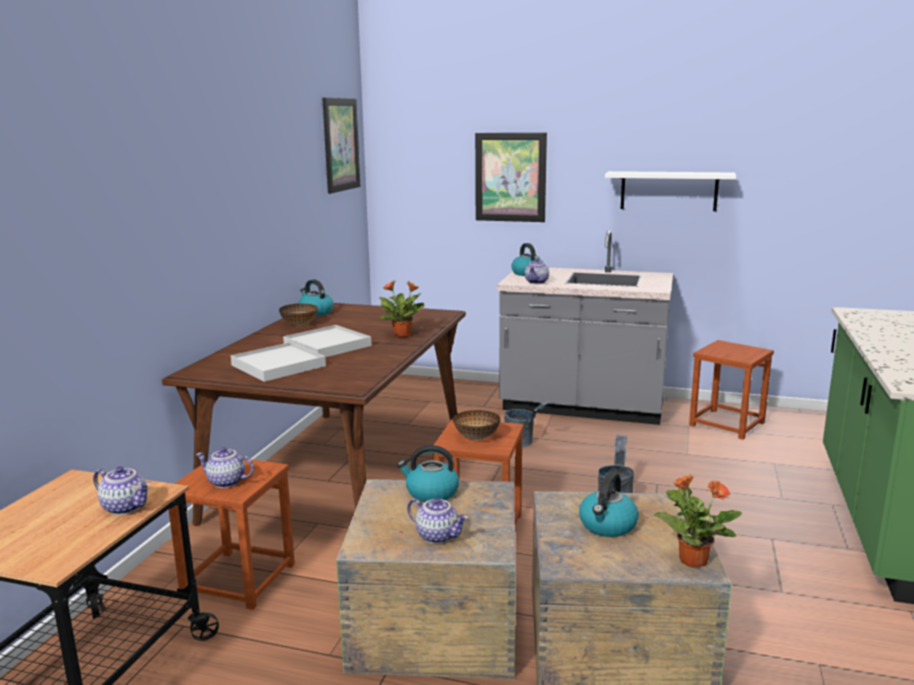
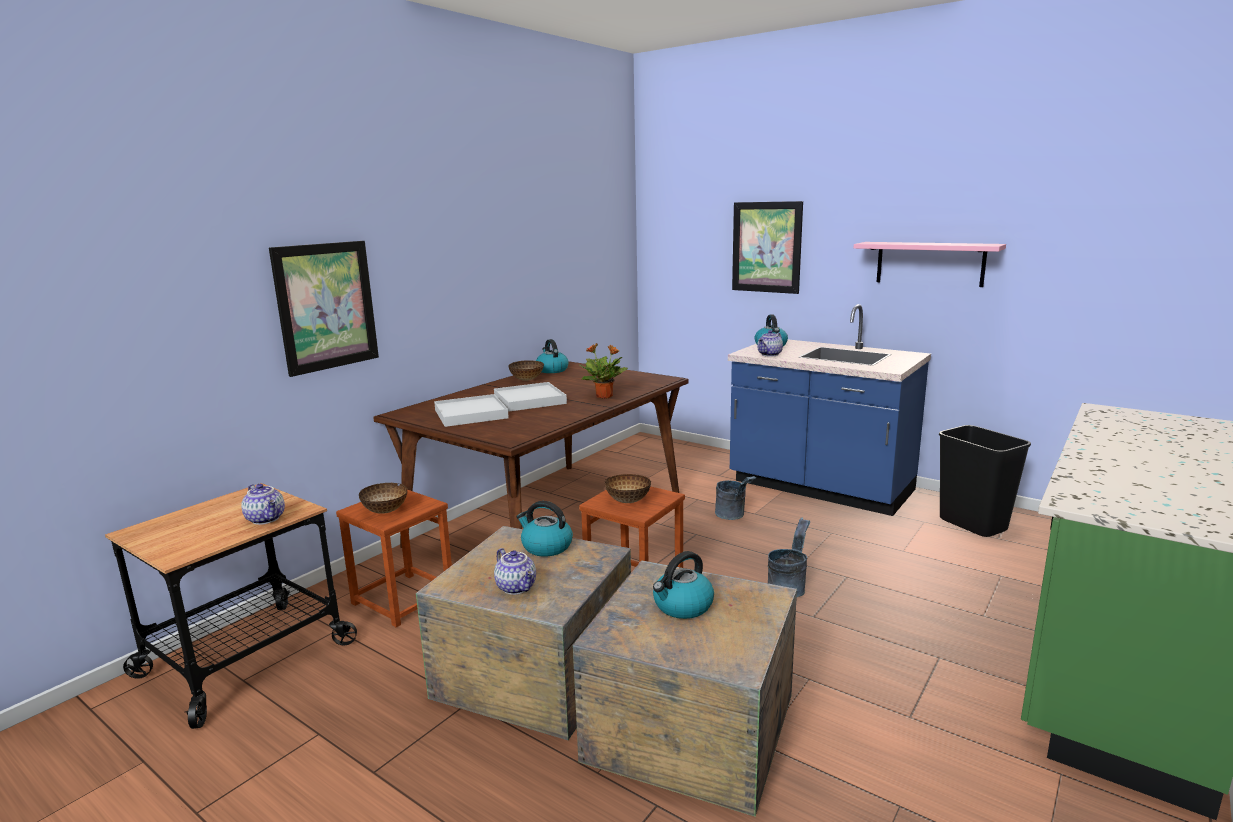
camera: 20 degrees right, 0 degrees up
teapot [196,447,254,488] -> bowl [359,483,407,514]
picture [322,98,360,194] -> picture moved to [269,241,379,377]
grey counter [497,230,673,425] -> blue counter [728,304,931,516]
white shelf [605,171,736,211] -> pink shelf [854,242,1006,287]
potted plant [654,475,742,568] -> none
brown stool [689,340,774,440] -> black trash can [939,425,1031,537]

